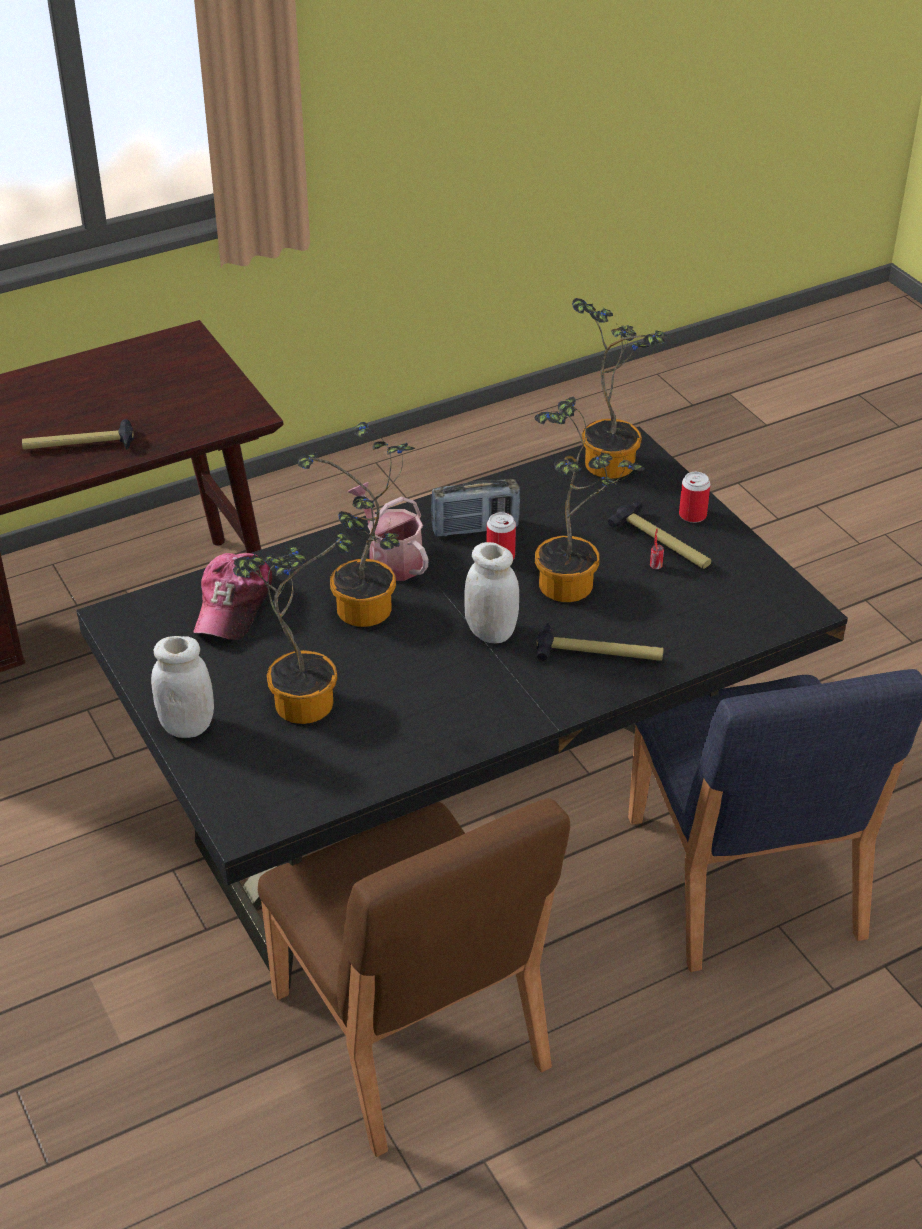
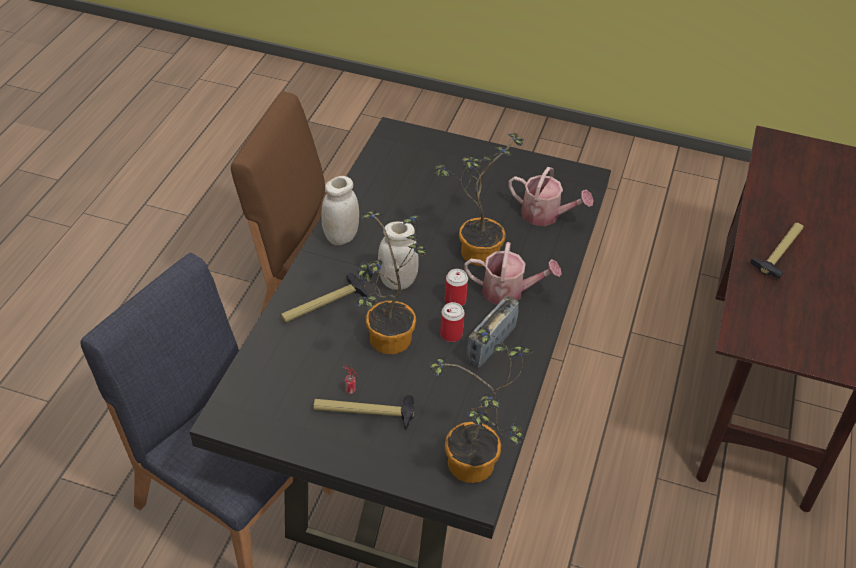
camera: 135 degrees right, 5 degrees up
white jar [151,636,214,738] -> white jar moved to [321,176,359,245]
cap [193,553,272,640] -> watering can [508,167,594,226]
potted plant [233,533,354,724] -> none
can [679,472,711,523] -> can moved to [445,269,468,306]

